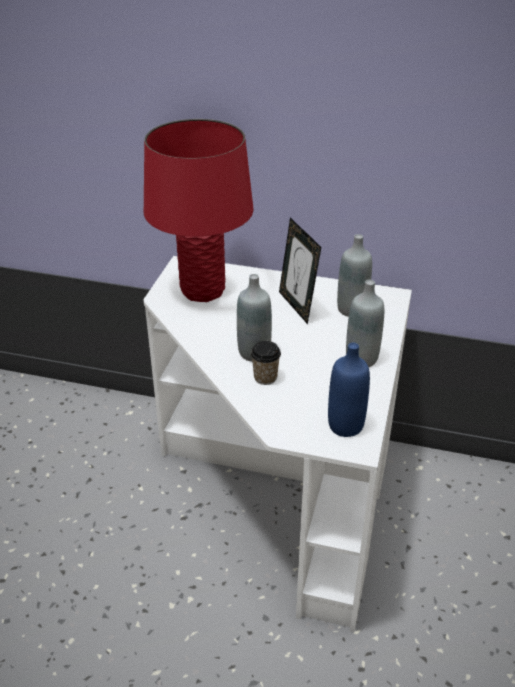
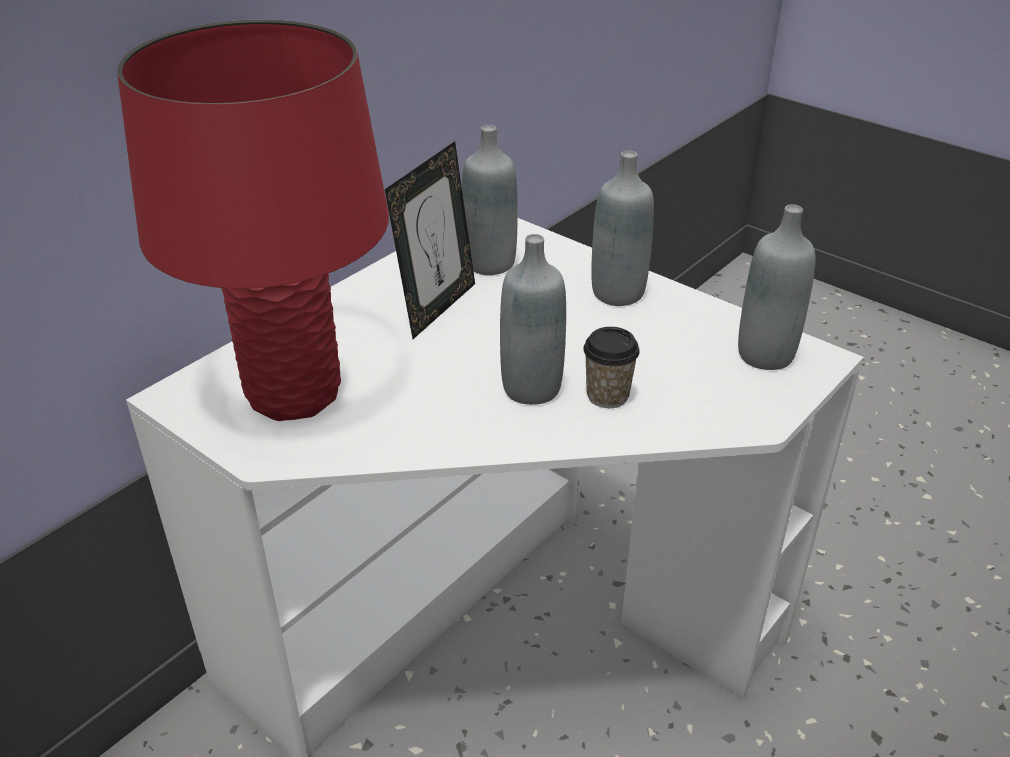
camera: 65 degrees left, 0 degrees up
picture frame [279,218,321,324] -> picture frame turned 60 degrees counterclockwise [385,141,475,339]
blue bottle [328,342,370,437] -> grey bottle [738,204,816,370]

